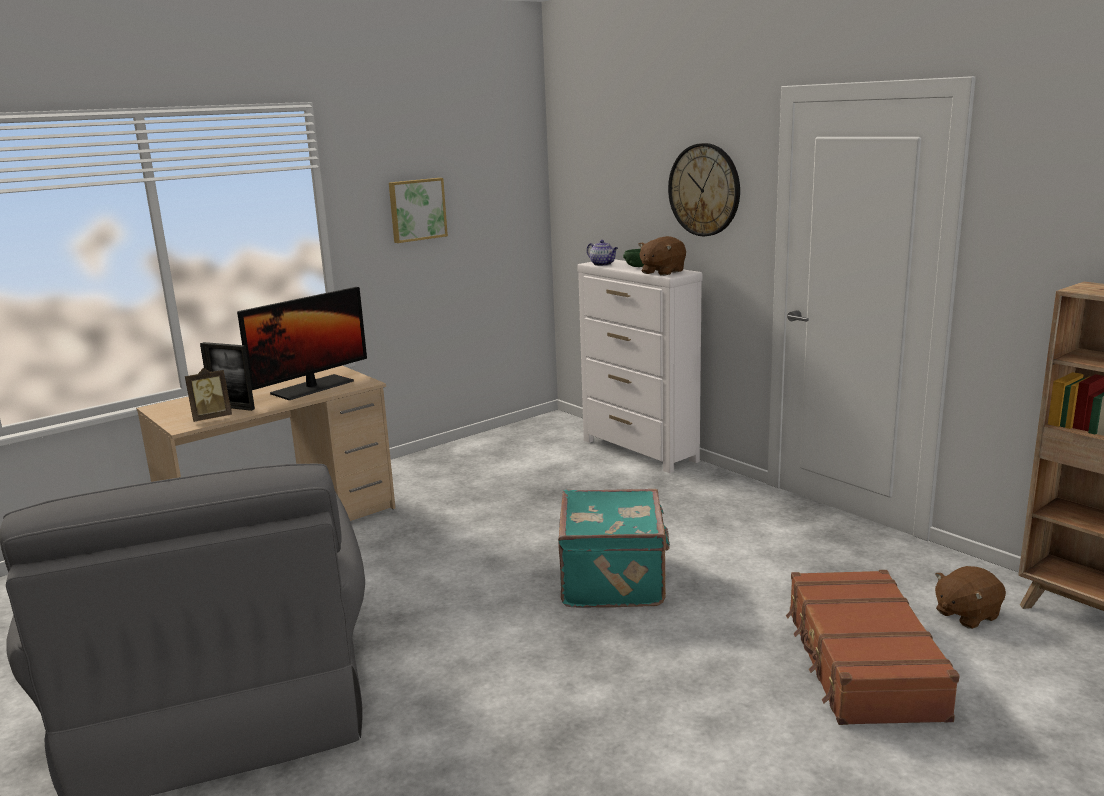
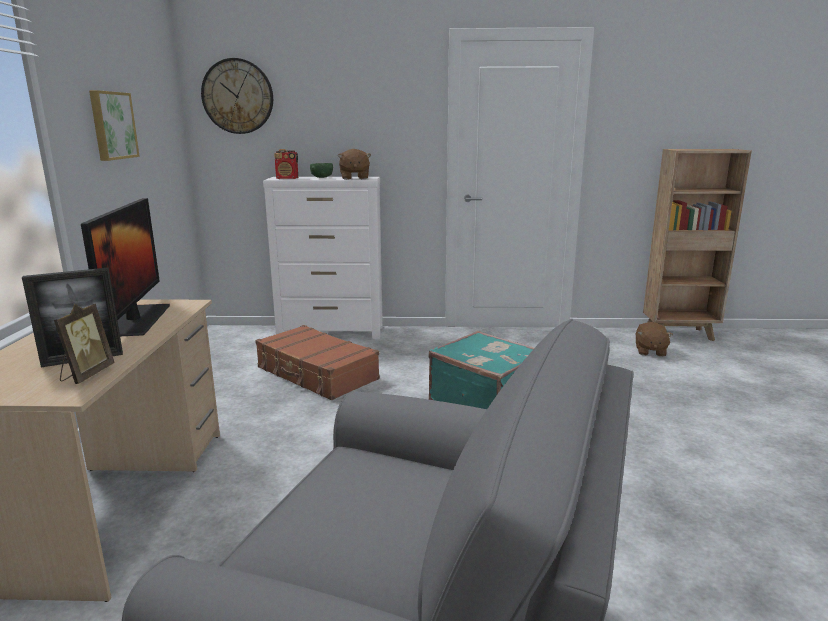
camera: 50 degrees left, 0 degrees up
teapot [587,240,618,266] -> radio [274,149,298,179]
wall clock [668,143,740,236] -> wall clock moved to [201,58,273,134]
brown suitcase [786,570,960,725] -> brown suitcase moved to [255,325,380,400]

